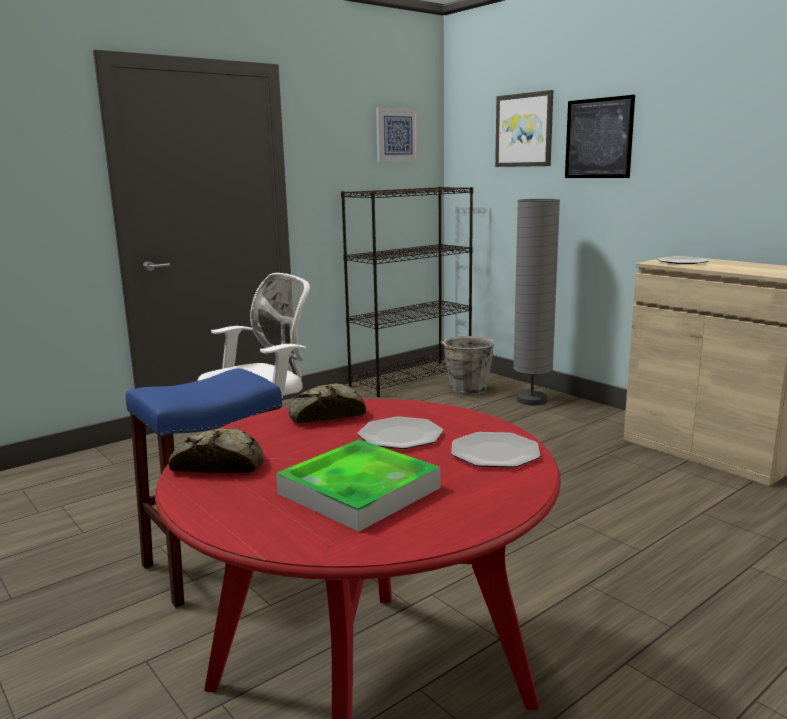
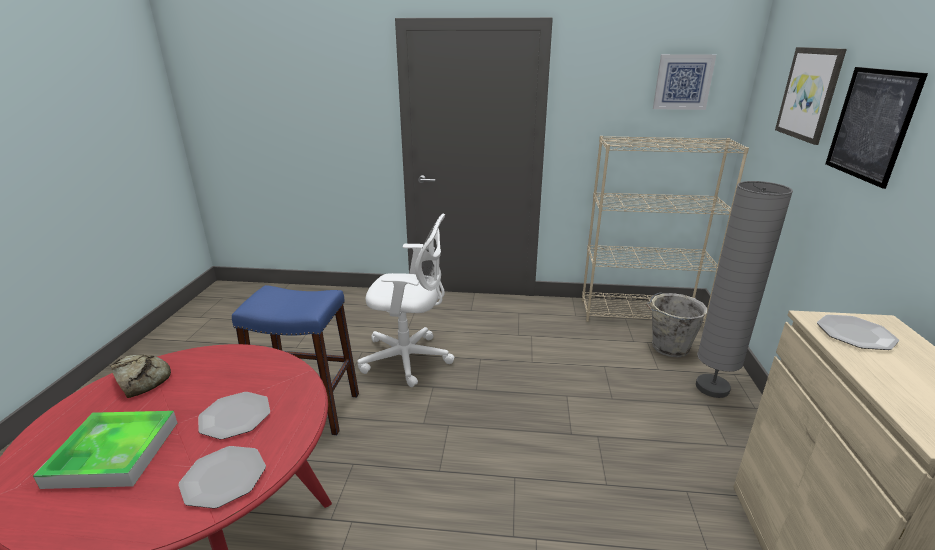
camera: 45 degrees right, 10 degrees up
bread [289,383,366,423] -> none
black bookcase [341,187,473,397] -> beige bookcase [582,136,749,328]

